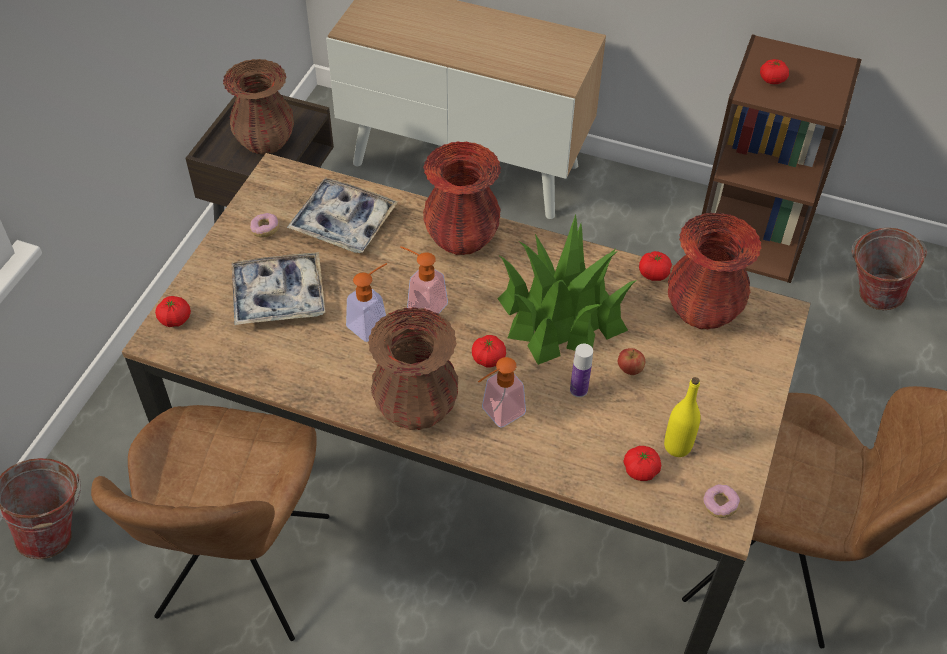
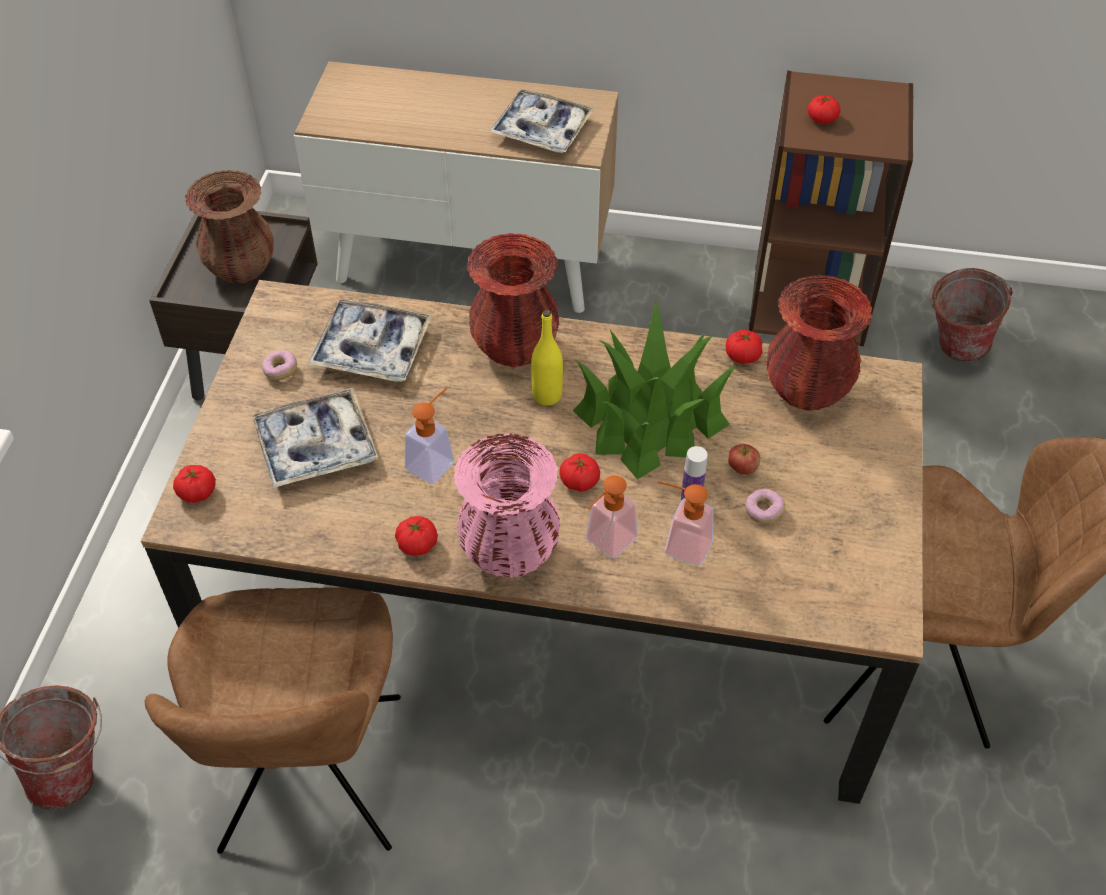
camera: 10 degrees left, 0 degrees up
brown vase [368,307,458,430] -> pink vase [454,433,560,578]
soap dispenser [400,246,448,313] -> soap dispenser moved to [658,481,713,566]
tomato [624,446,661,481] -> tomato moved to [395,516,438,556]
yellow bottle [664,377,701,457] -> yellow bottle moved to [531,310,563,406]
donut [703,484,740,518] -> donut moved to [745,489,785,524]
none -> tray [489,89,595,153]

